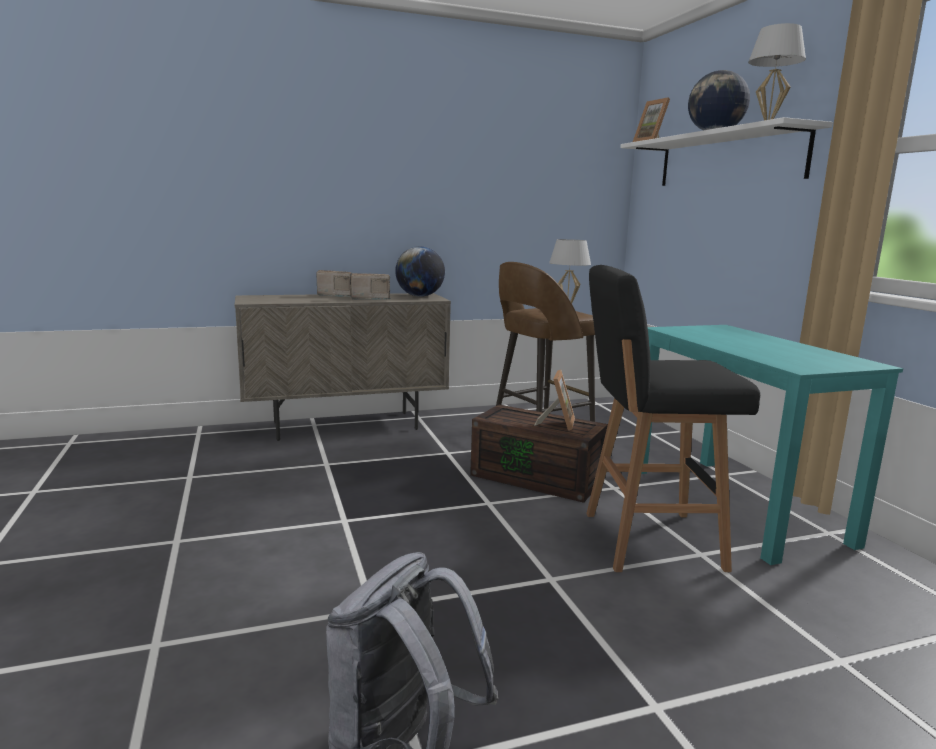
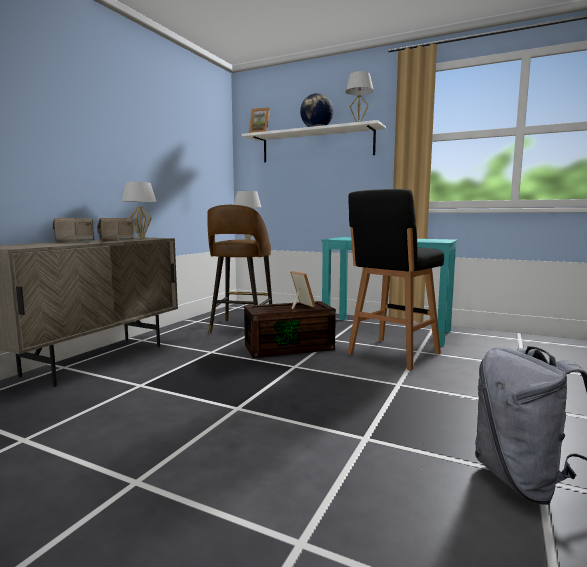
camera: 45 degrees left, 5 degrees down
globe [395,246,445,297] -> white table lamp [122,182,157,239]

